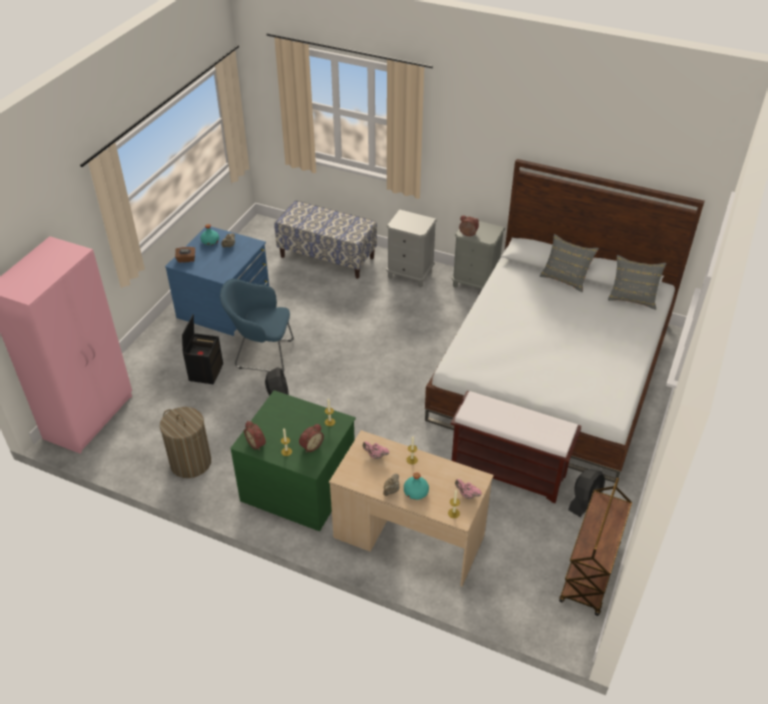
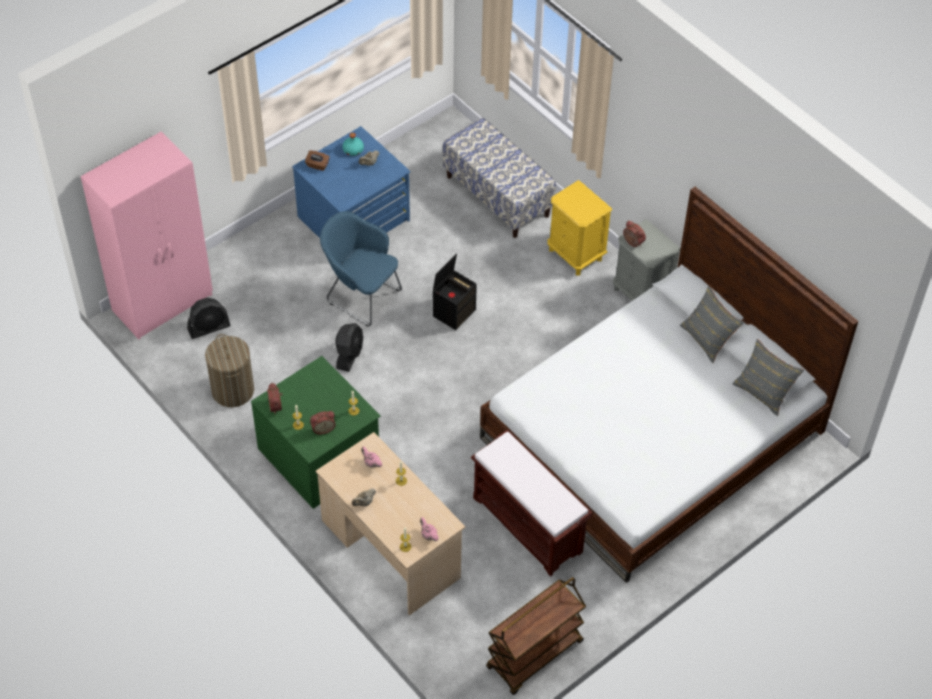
camera: 25 degrees right, 10 degrees up
black storage box [182,314,223,385] -> black storage box moved to [433,253,477,330]
grey nightstand [386,209,437,287] -> yellow nightstand [548,180,612,276]
turquoise bottle [404,472,429,500] -> none
black fan [568,469,605,517] -> black fan moved to [187,297,231,339]

